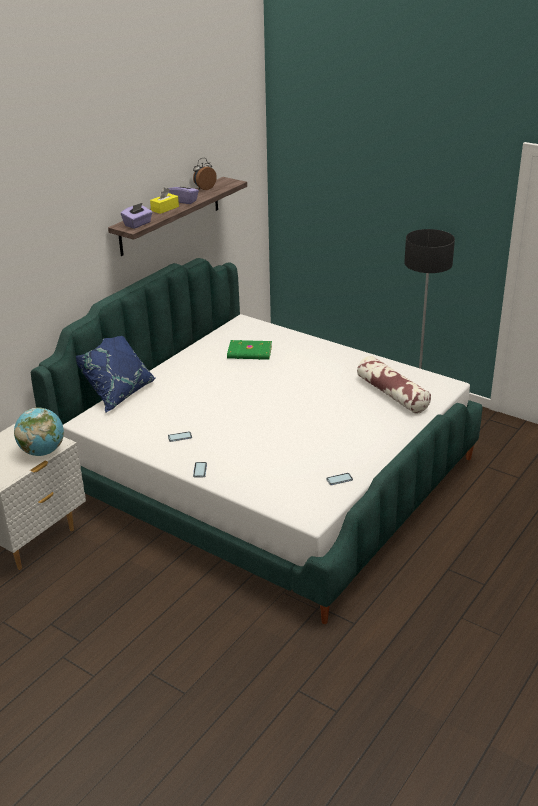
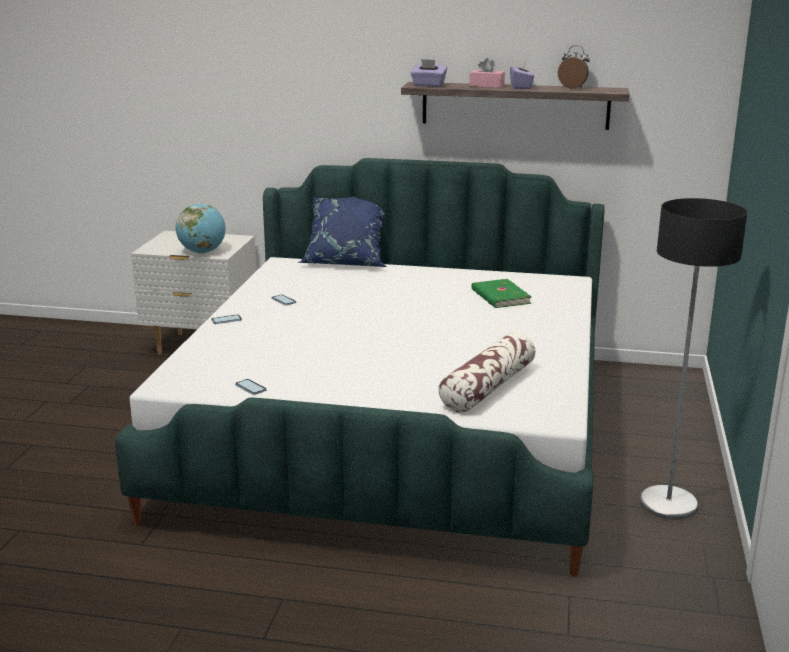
camera: 65 degrees right, 10 degrees down
yellow tissue box [150,187,179,214] -> pink tissue box [470,58,505,88]

